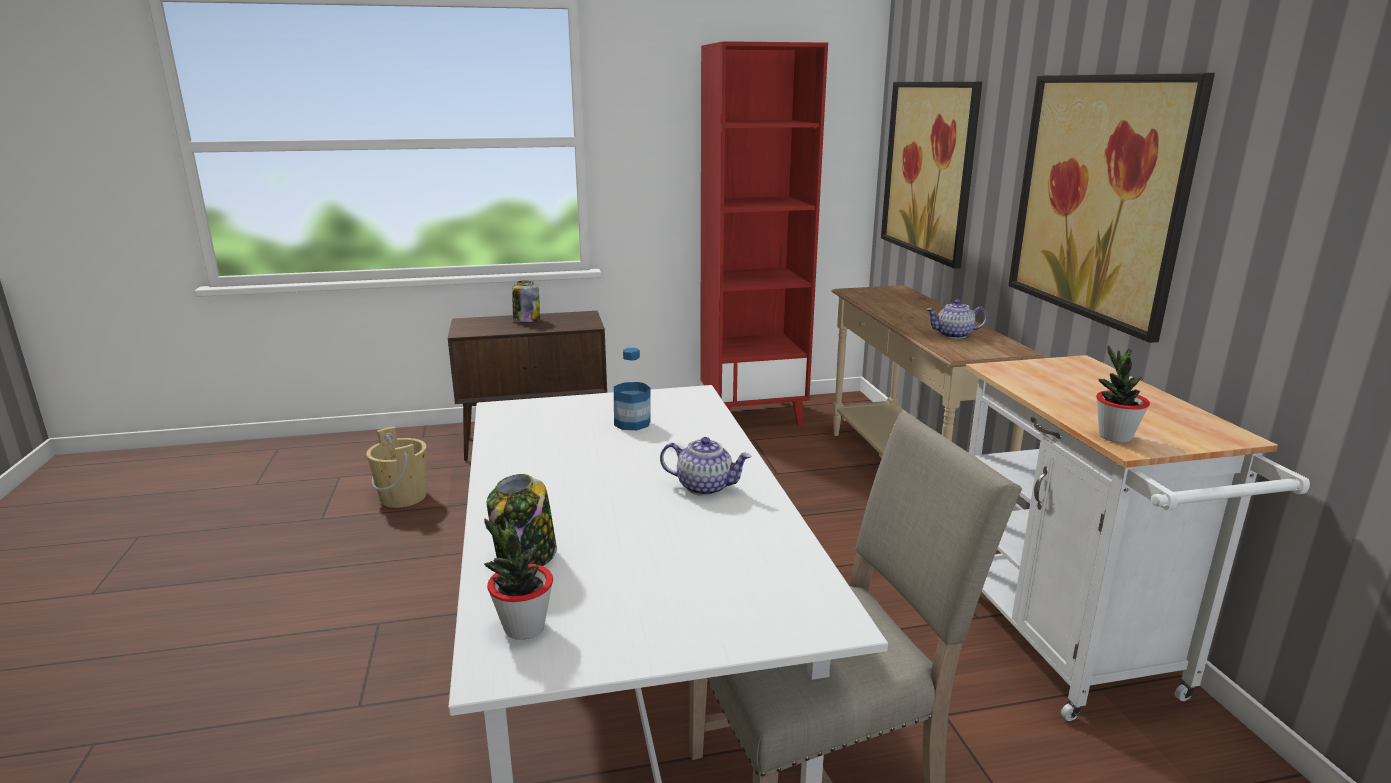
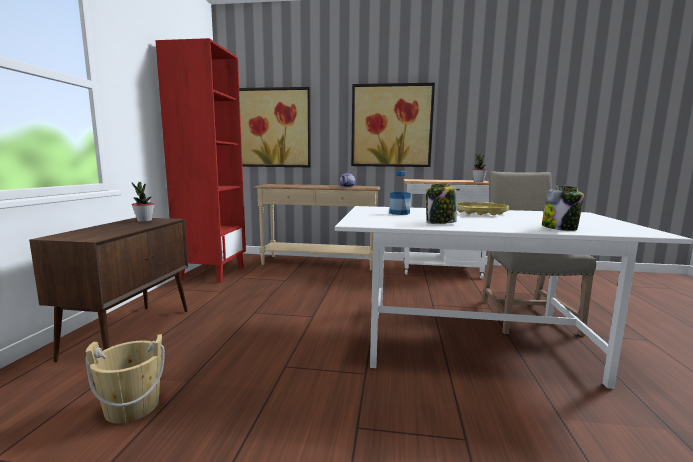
camera: 70 degrees left, 10 degrees down
potted plant [484,518,553,640] -> potted plant moved to [131,182,155,222]
jar [512,281,540,322] -> jar moved to [426,183,457,224]
teapot [660,437,751,496] -> yellow tray [457,202,509,215]

